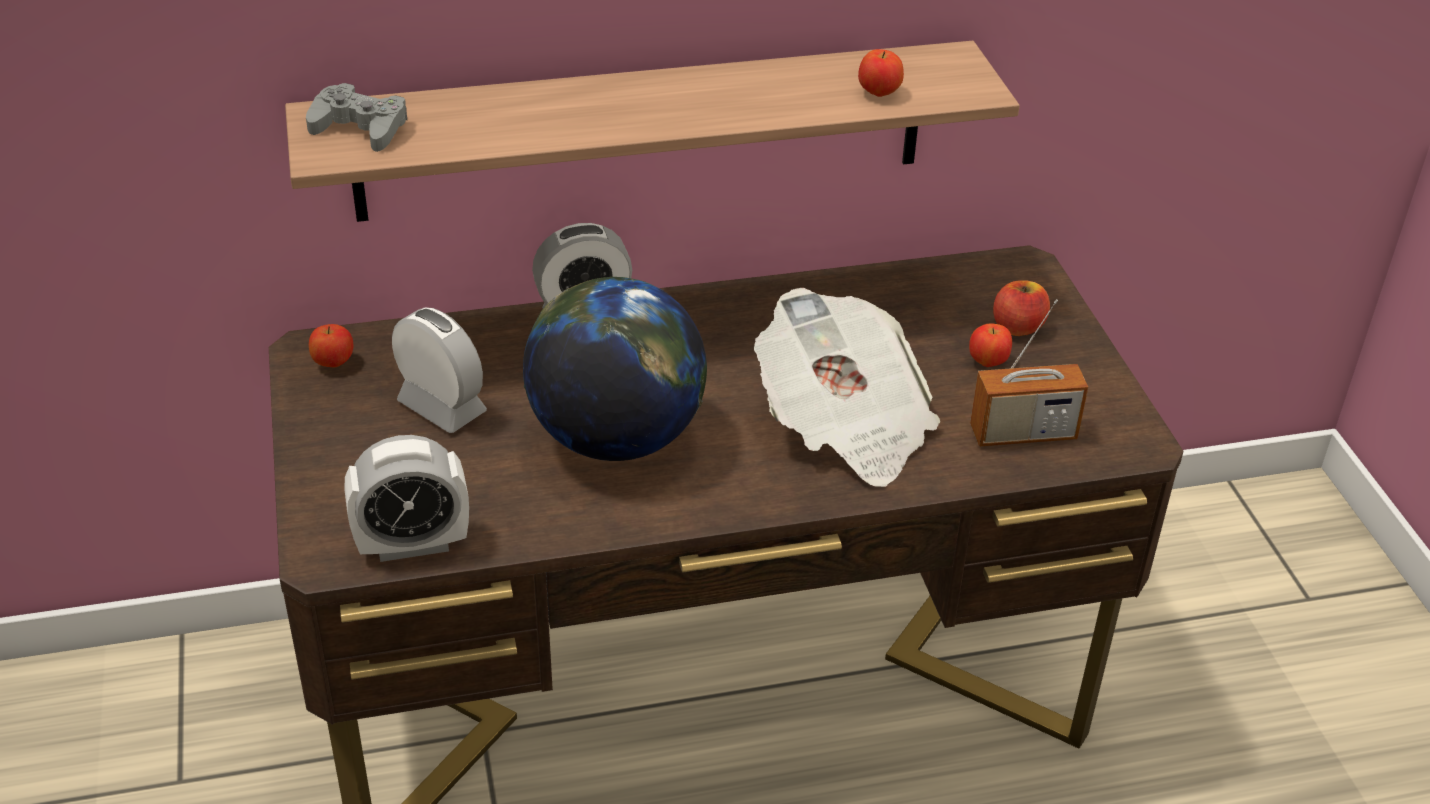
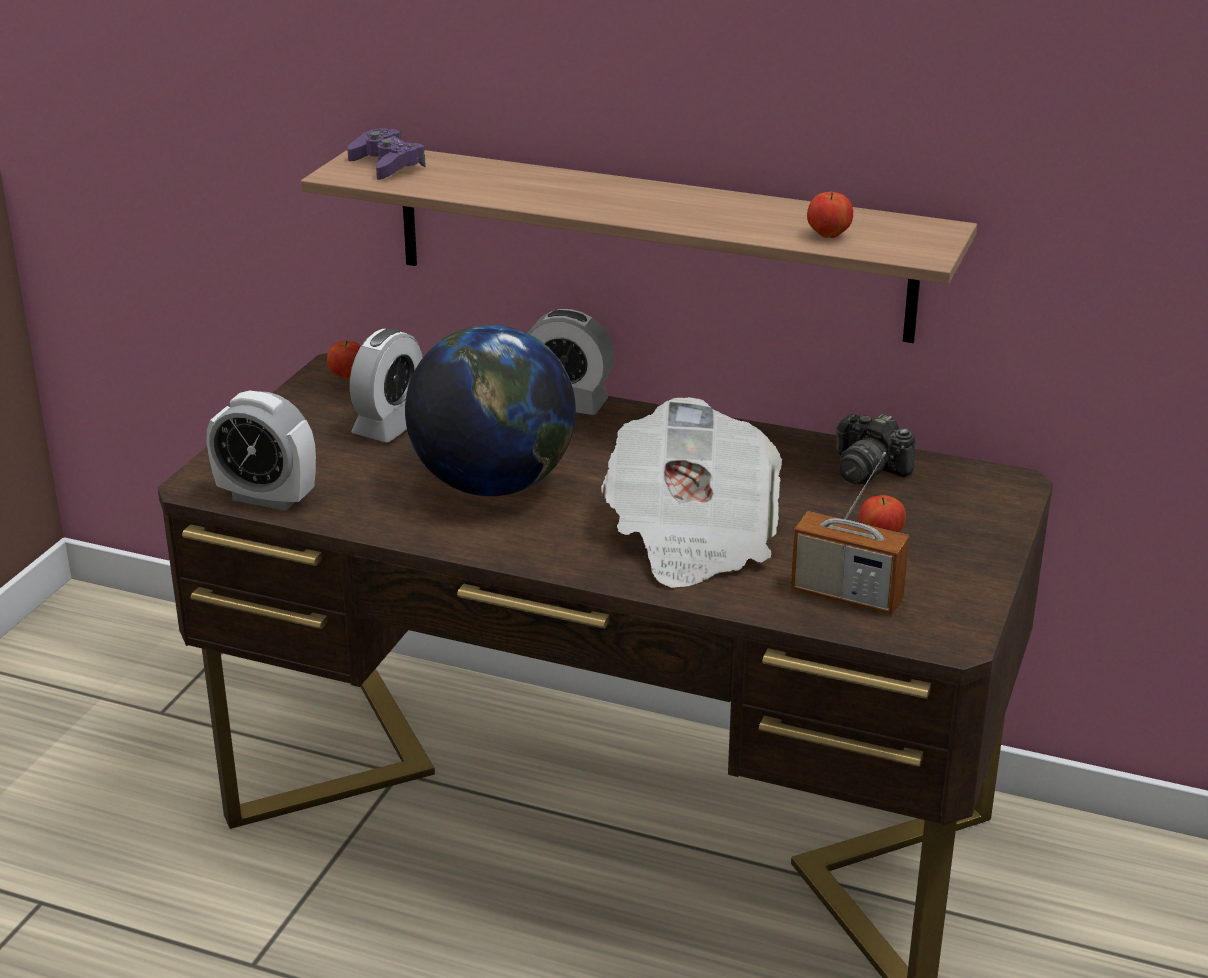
camera: 35 degrees right, 10 degrees down
grey game controller [306,83,407,152] -> purple game controller [347,128,426,180]
alarm clock [392,307,487,433] -> alarm clock turned 45 degrees clockwise [350,328,423,442]
apple [993,280,1050,336] -> none
none -> camera [836,414,915,484]

